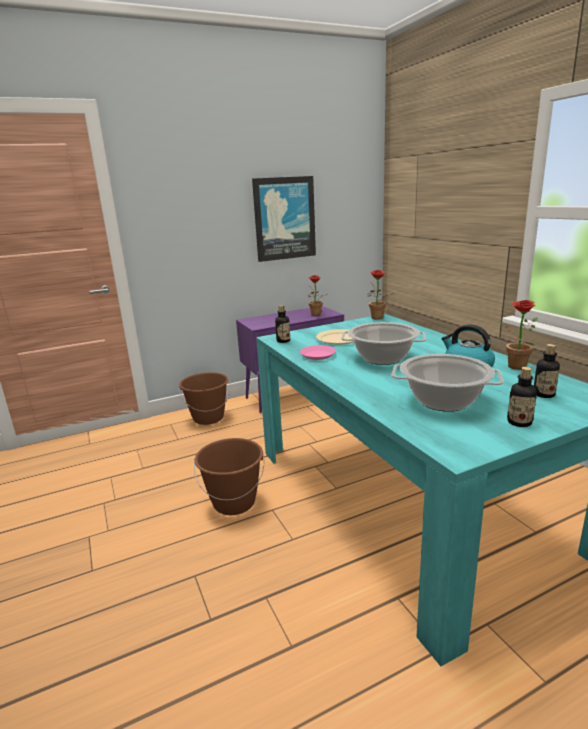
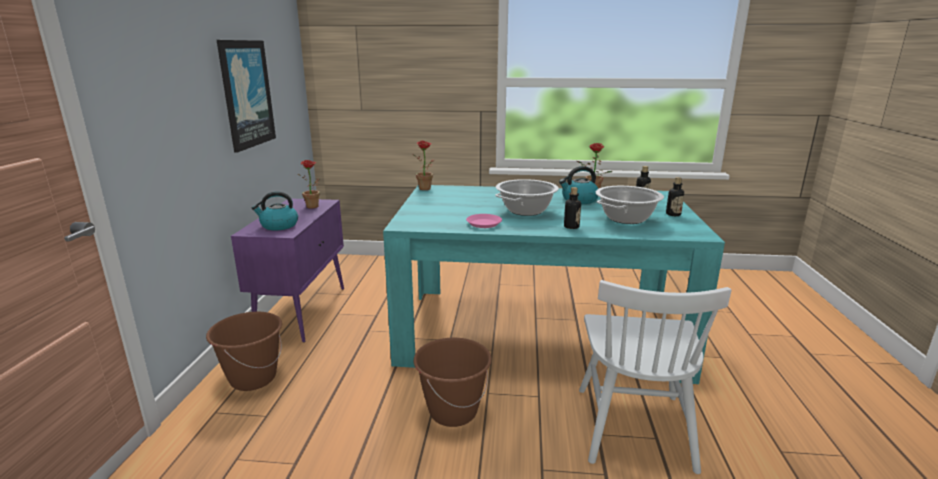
camera: 60 degrees left, 0 degrees up
bottle [275,305,290,343] -> bottle moved to [564,187,581,229]
beige plate [316,329,354,345] -> none
none -> kettle [252,192,298,231]
none -> white chair [579,280,731,474]

